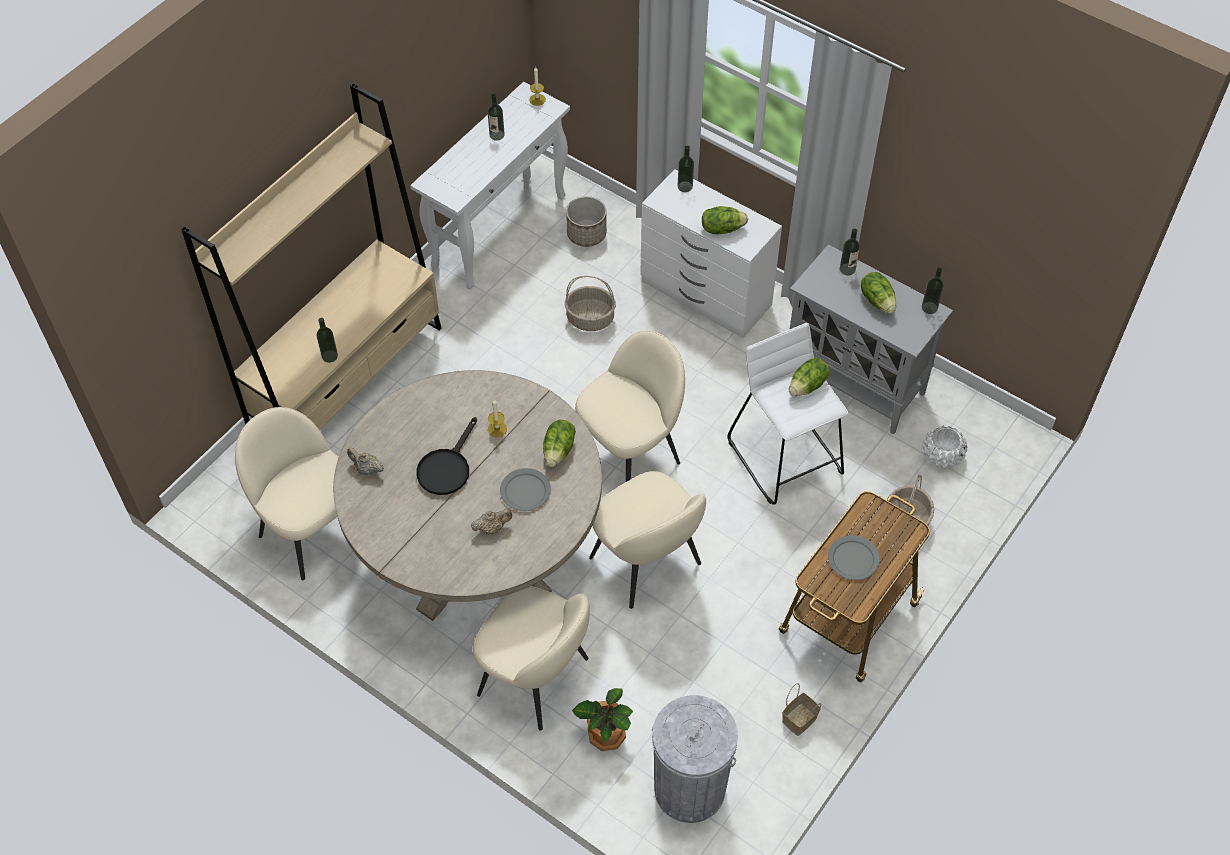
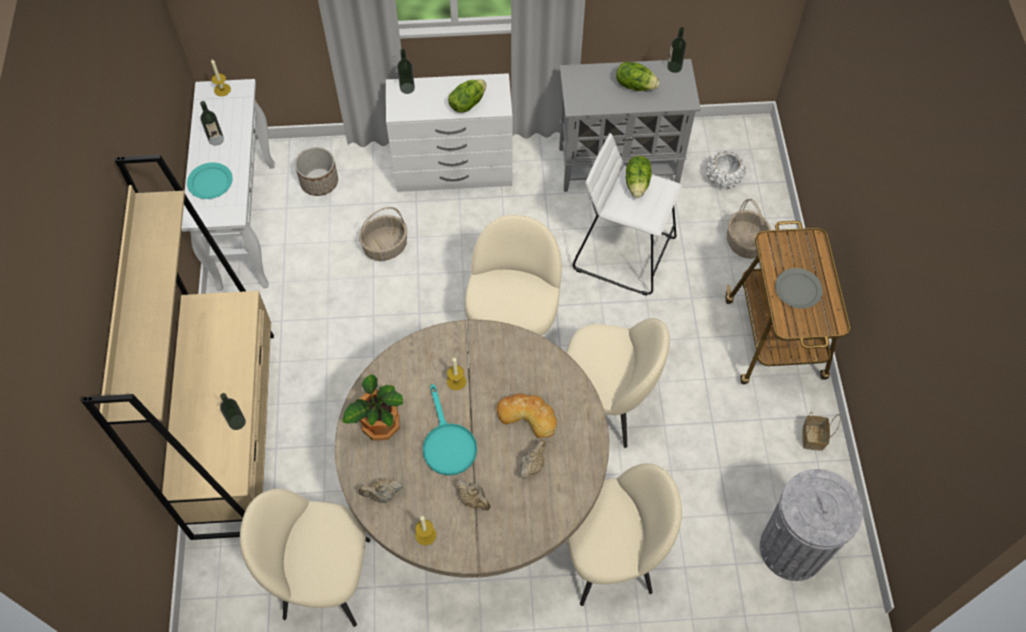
camera: 40 degrees left, 5 degrees up
black frying pan [416,417,477,495] -> turquoise frying pan [423,384,477,476]
grey plate [500,468,551,511] -> bread [496,394,557,438]
lettuce [543,420,576,467] -> none
potted plant [572,688,633,751] -> potted plant moved to [342,374,403,441]
bottle [840,228,860,275] -> none
none -> turquoise plate [187,162,233,199]
none -> candle [415,516,436,545]
none -> beige teapot [455,479,490,510]

